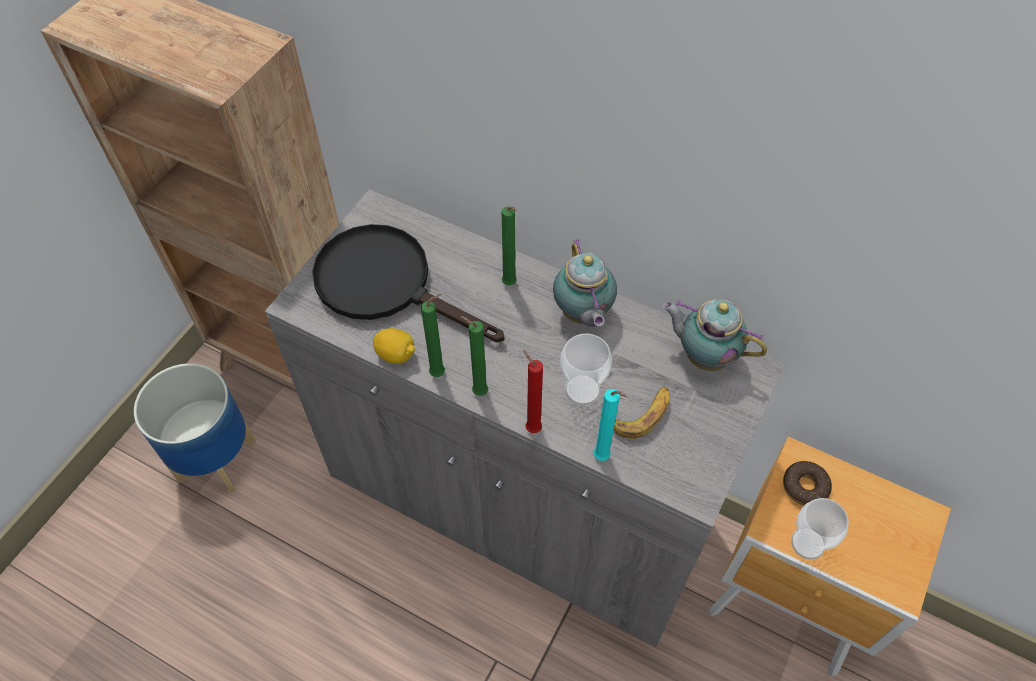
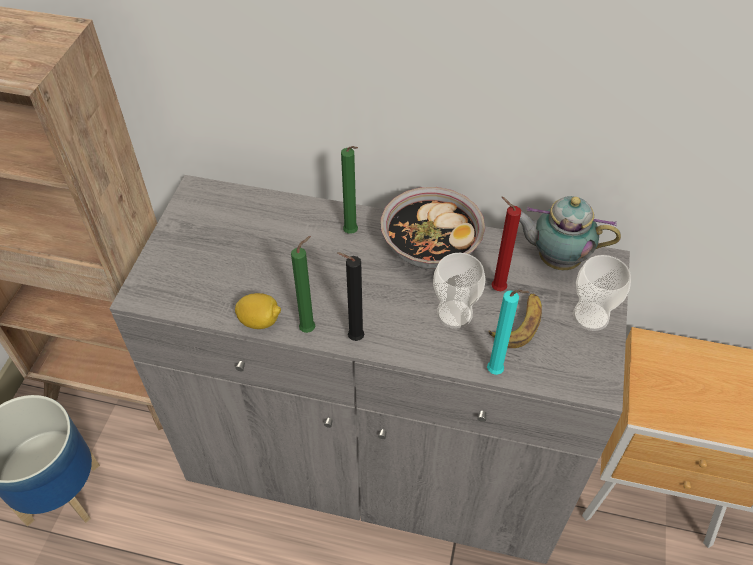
camera: 15 degrees left, 5 degrees down
black frying pan [312,224,504,343] -> none
green candle [460,316,488,396] -> black candle [337,252,364,341]
red candle [523,350,543,433] -> red candle moved to [492,197,521,291]
teapot [553,239,617,327] -> bowl [381,187,485,270]
donut [783,461,832,505] -> none
cup [791,498,849,560] -> cup moved to [573,255,631,331]

